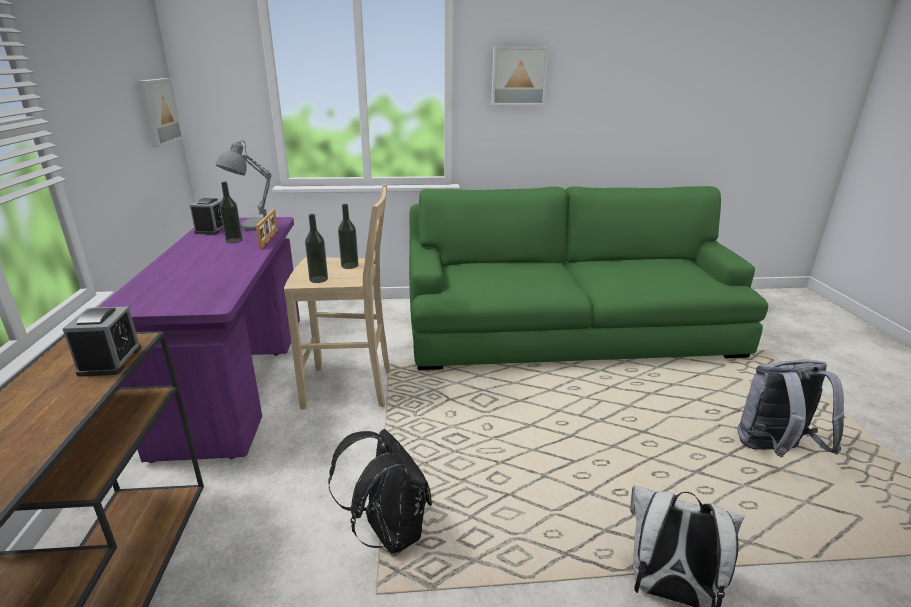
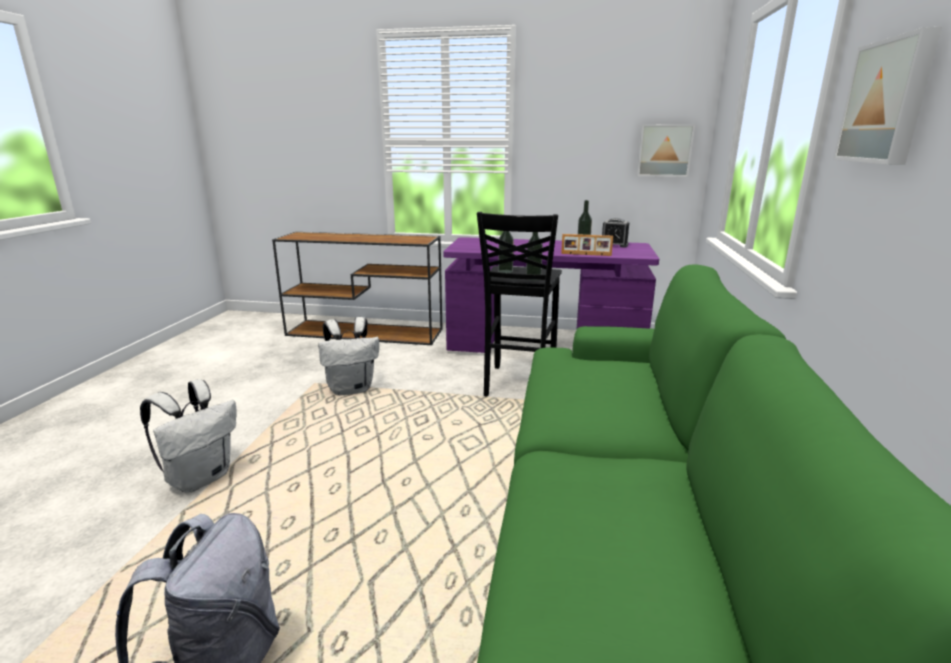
camera: 105 degrees right, 5 degrees down
alarm clock [63,306,141,377] -> none
grey table lamp [216,141,272,231] -> none
beige stool [284,184,391,409] -> black stool [477,212,562,397]
black backpack [328,429,432,554] -> white backpack [318,317,379,395]

